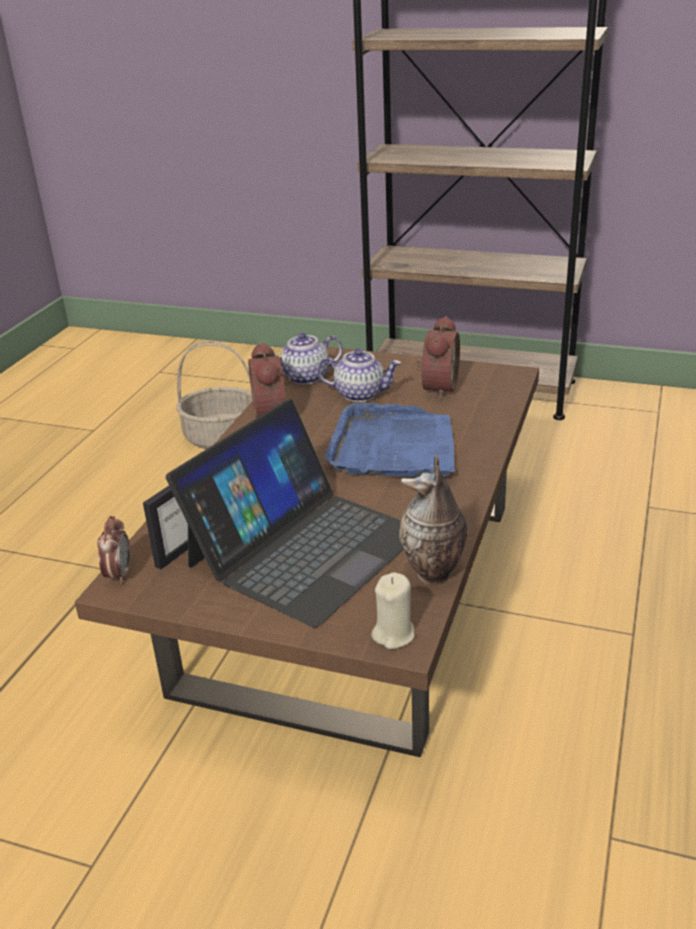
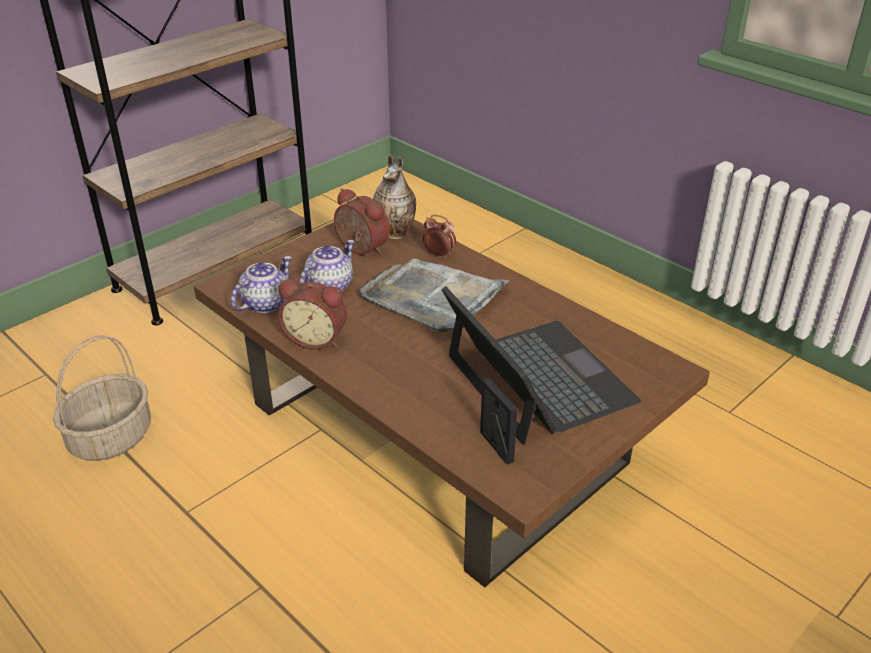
camera: 65 degrees left, 5 degrees up
alarm clock [97,516,130,584] -> alarm clock moved to [423,215,456,258]
teapot [274,333,343,385] -> teapot turned 150 degrees counterclockwise [231,256,292,313]
blue tray [324,403,455,477] -> grey tray [359,258,509,333]
beige candle [371,572,415,649] -> none
vase [399,455,467,585] -> vase moved to [373,154,416,239]

